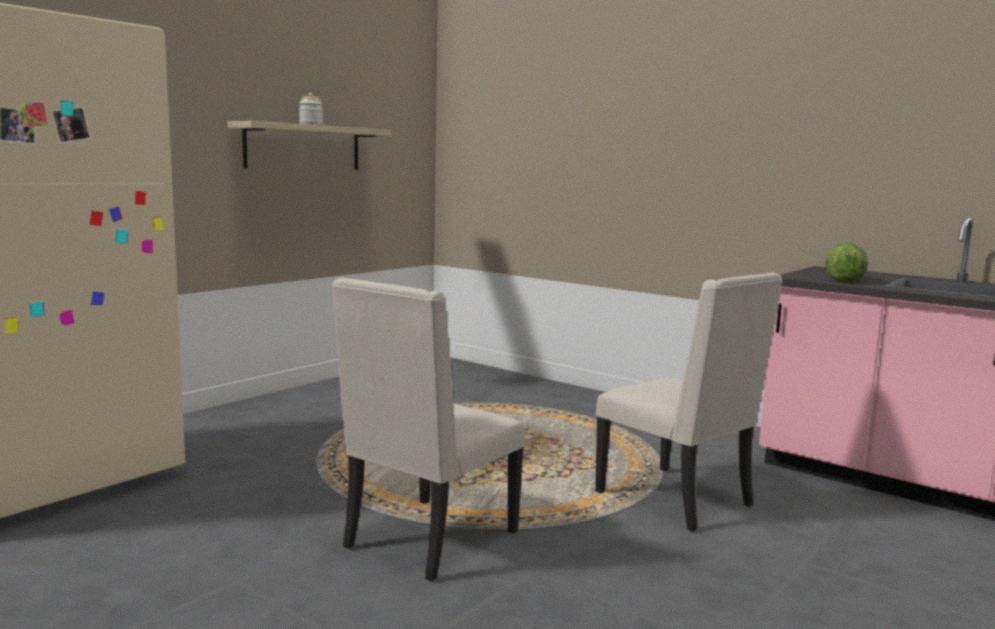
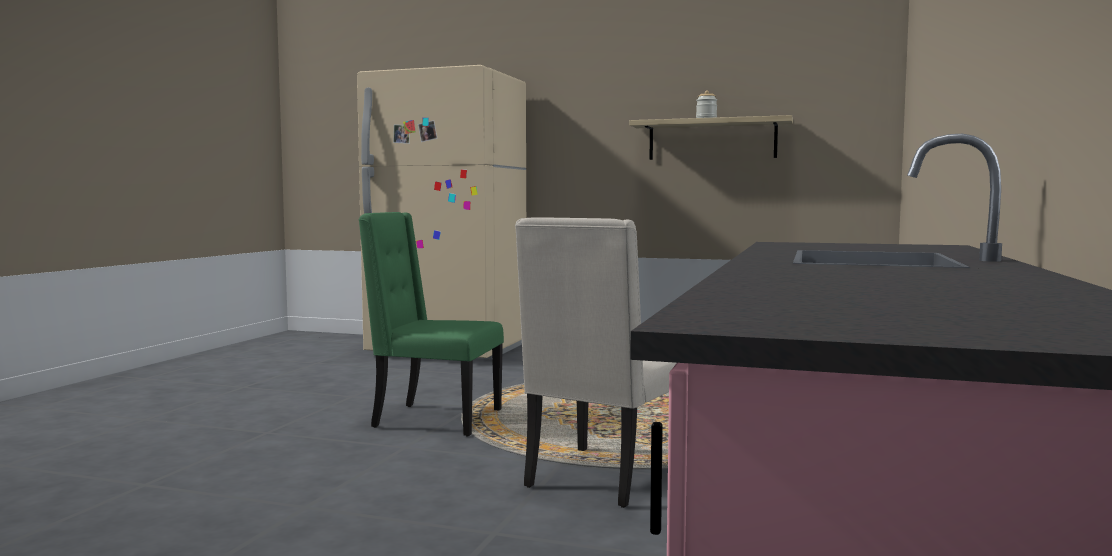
camera: 70 degrees right, 5 degrees down
beige chair [332,278,525,581] -> green chair [359,212,504,437]
lettuce [825,243,868,282] -> none

